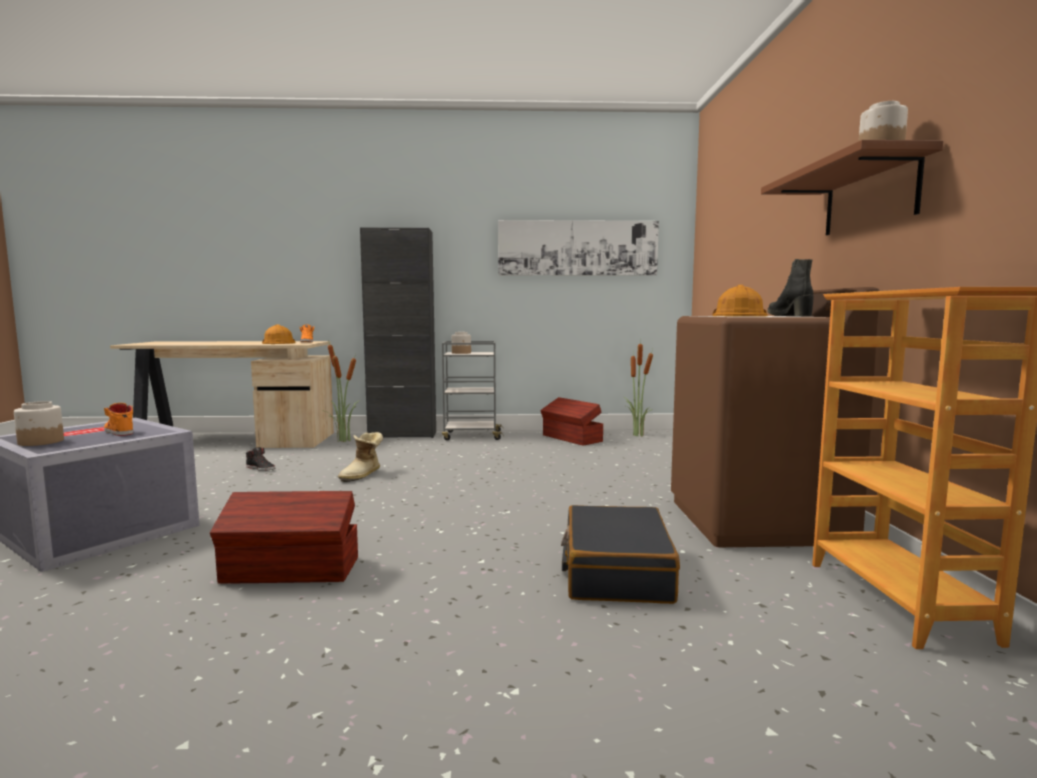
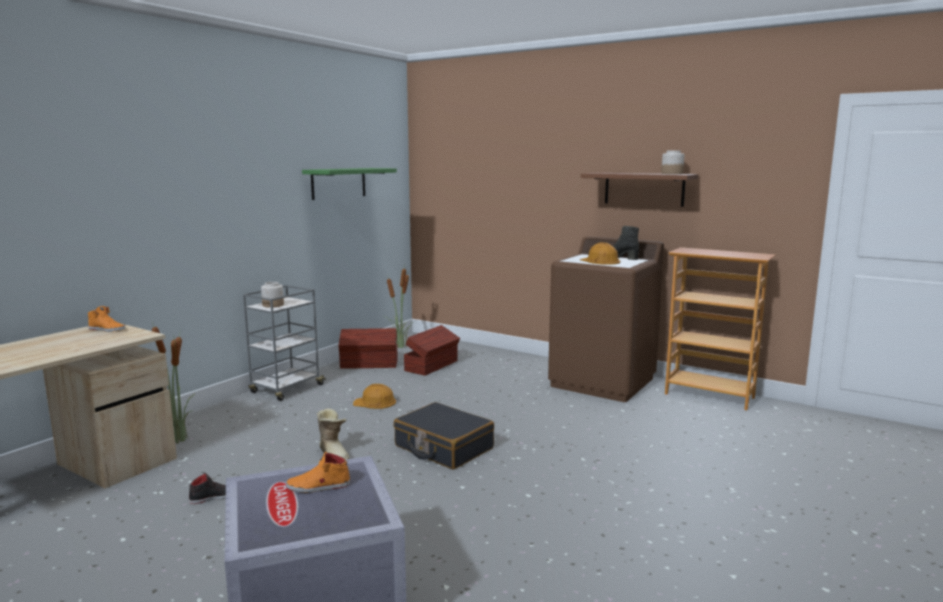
camera: 55 degrees left, 5 degrees up
jar [14,401,64,446] -> none
brown storage box [210,491,358,584] -> brown storage box moved to [404,325,460,376]
orange hard hat [262,324,296,344] -> orange hard hat moved to [353,384,396,409]
black cabinet [360,227,436,438] -> none
picture [498,220,659,276] -> green shelf [302,168,397,200]
black suitcase [561,505,680,604] -> black suitcase moved to [393,402,494,470]

